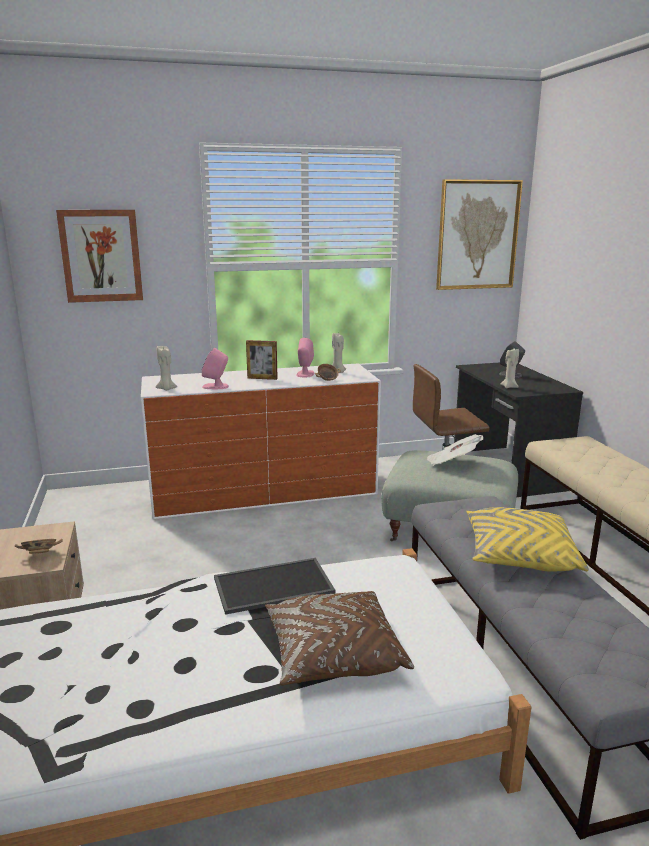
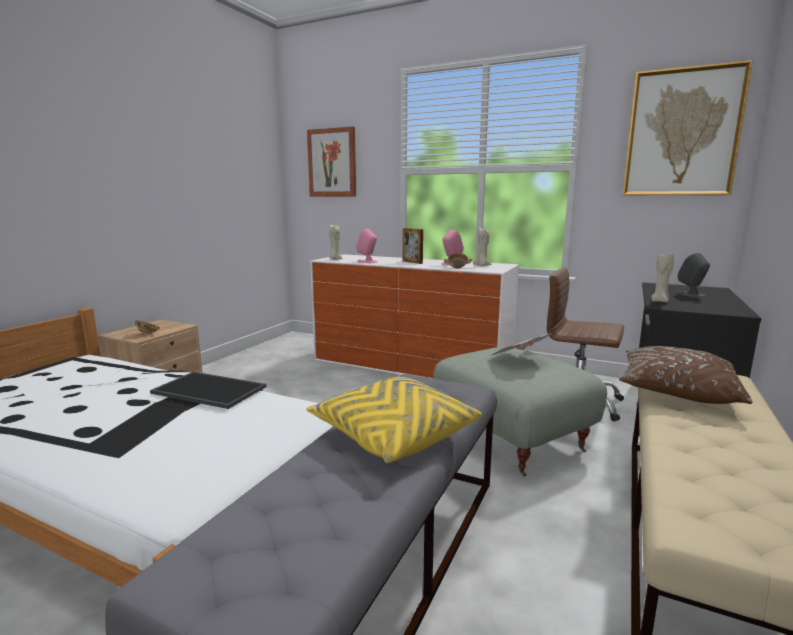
camera: 40 degrees right, 5 degrees down
brown pillow [265,591,414,685] -> brown pillow moved to [619,346,752,404]

